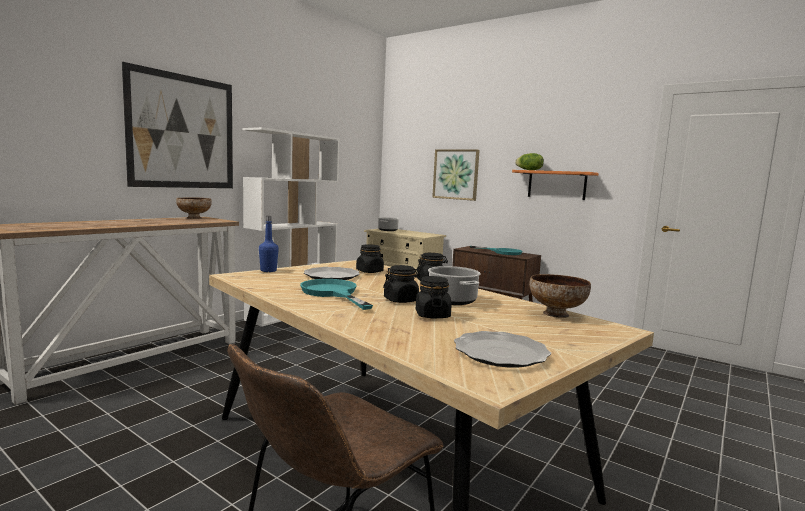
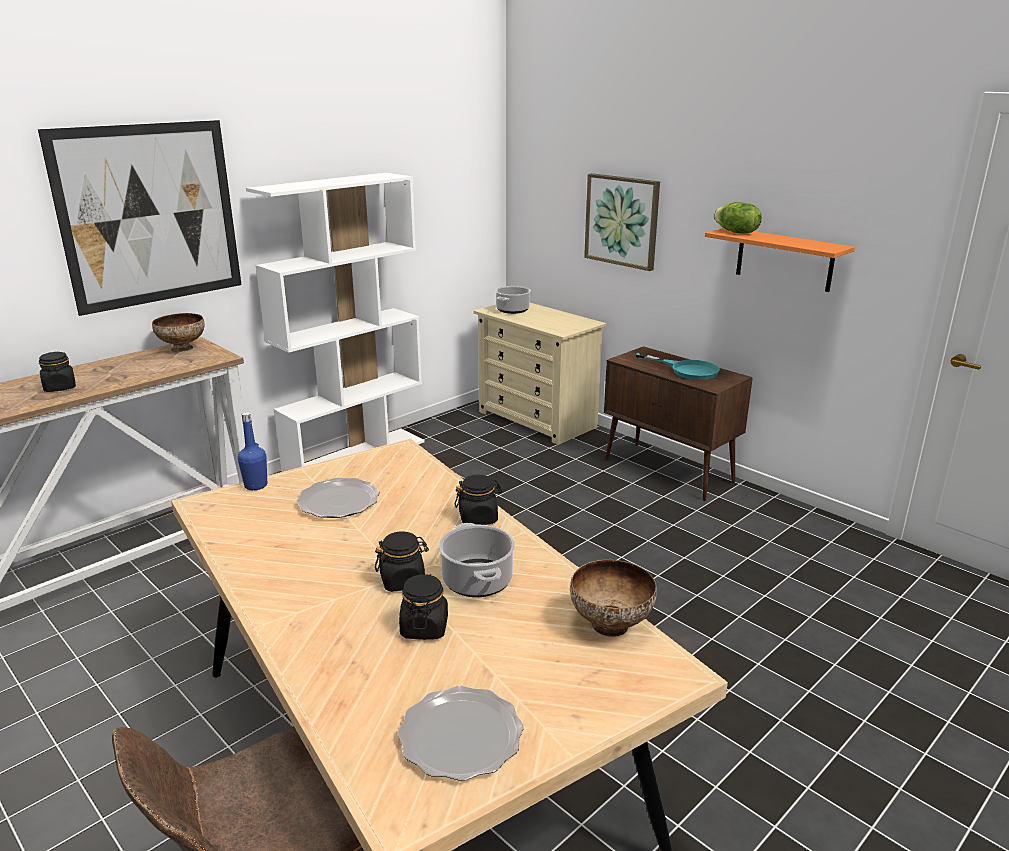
camera: 10 degrees right, 15 degrees up
turquoise frying pan [300,279,373,310] -> none
black jar [356,244,384,273] -> black jar moved to [39,352,76,392]

